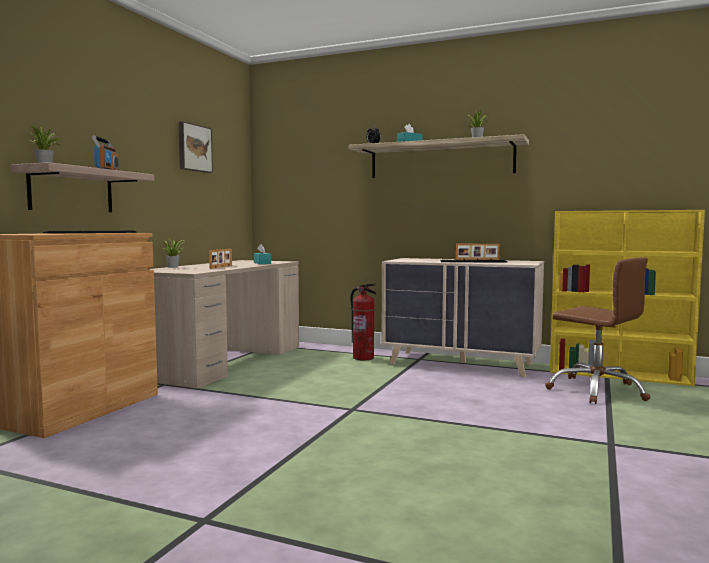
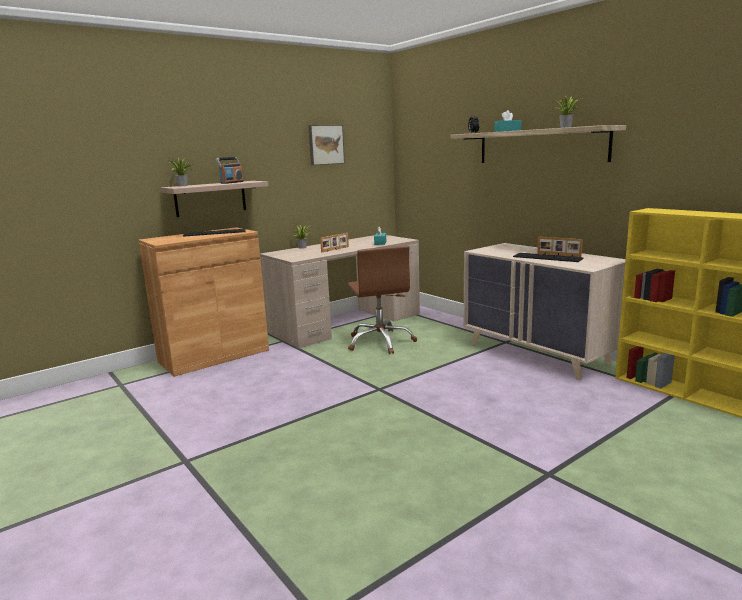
camera: 30 degrees right, 10 degrees up
fire extinguisher [350,283,376,360] -> none
brown office chair [545,258,650,404] -> brown office chair moved to [348,246,417,354]

